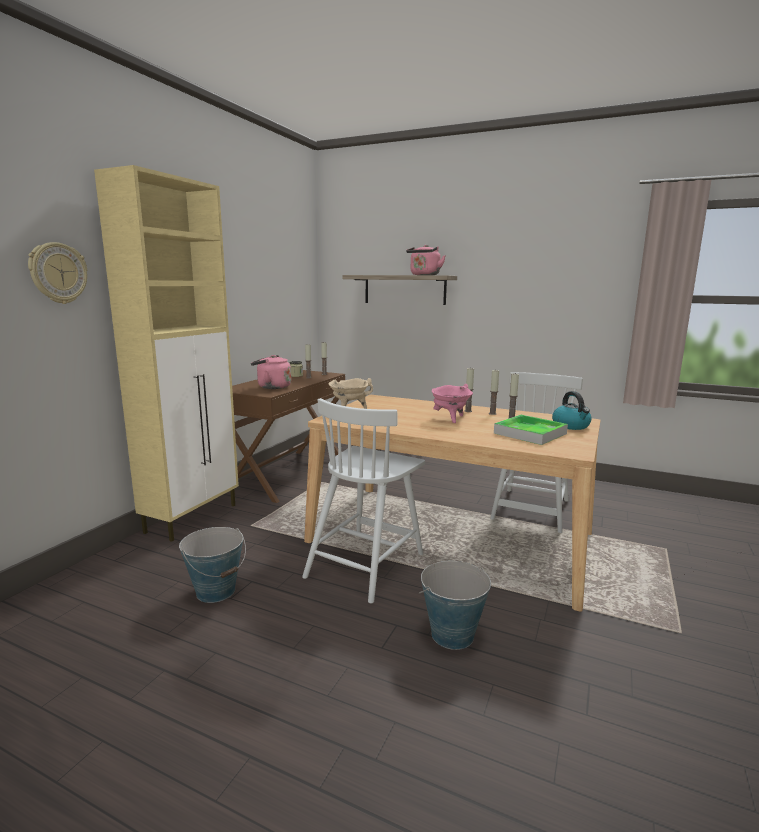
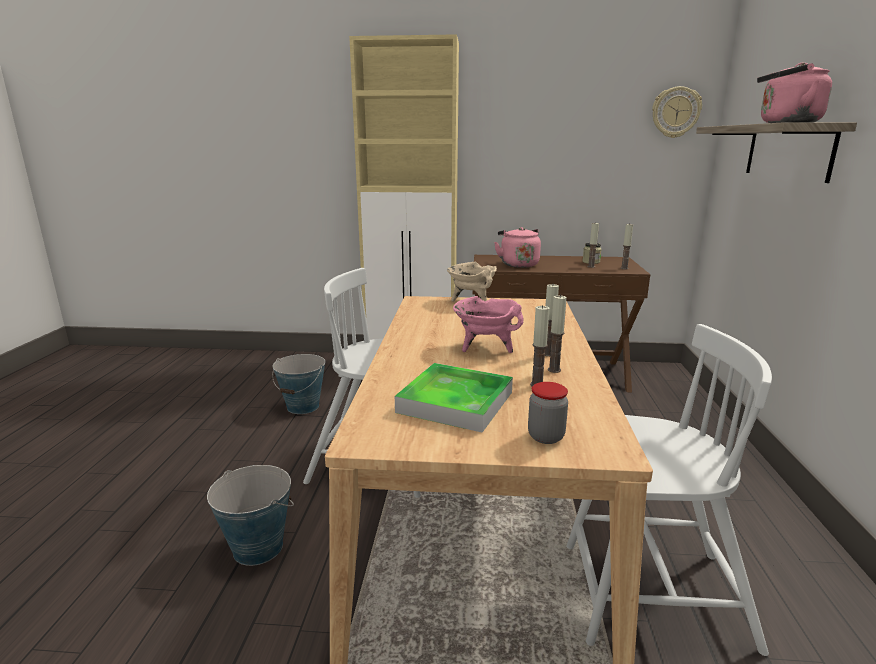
camera: 70 degrees right, 5 degrees up
wall clock [28,242,87,304] -> wall clock moved to [652,86,702,138]
kettle [552,391,591,430] -> jar [528,382,568,444]

